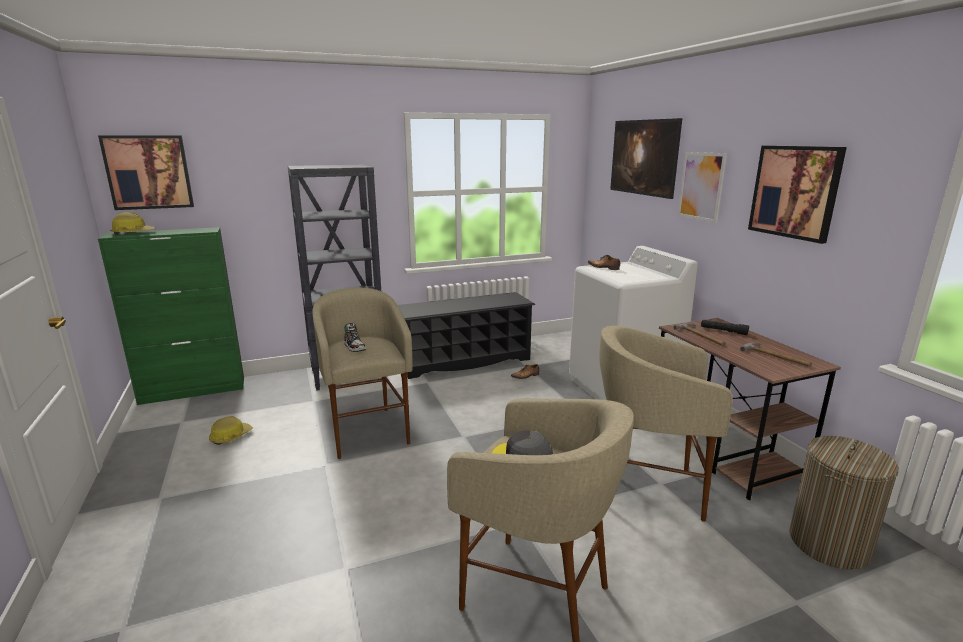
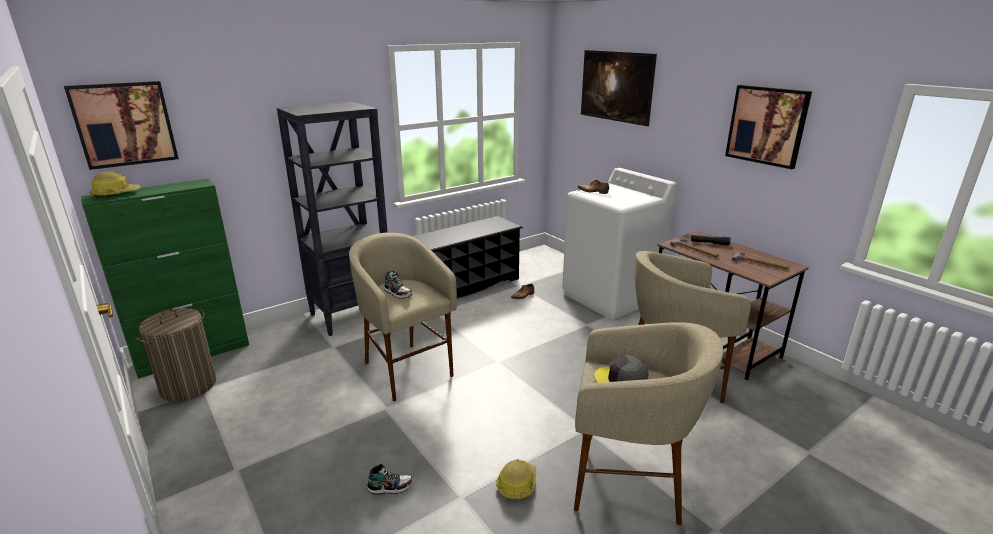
camera: 15 degrees left, 5 degrees up
hard hat [209,416,253,445] -> hard hat moved to [496,459,537,500]
picture [678,152,727,223] -> none
laundry basket [789,436,899,570] -> laundry basket moved to [135,308,216,402]
none -> shoe [367,464,414,494]

